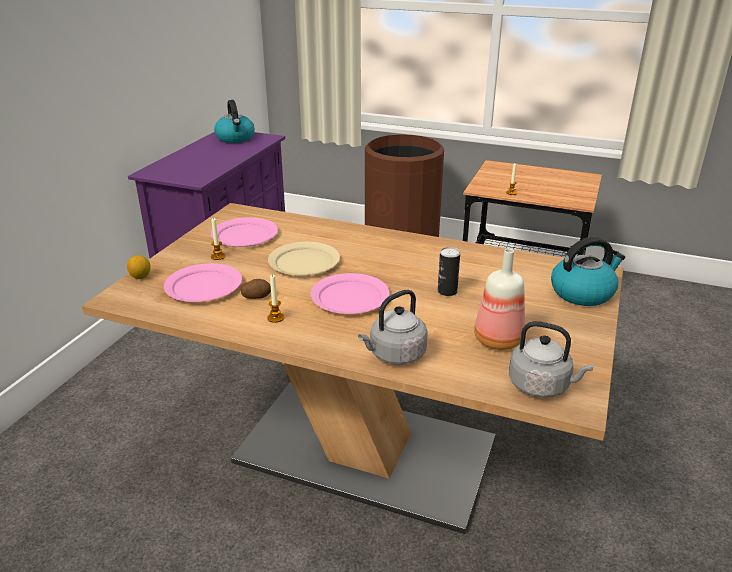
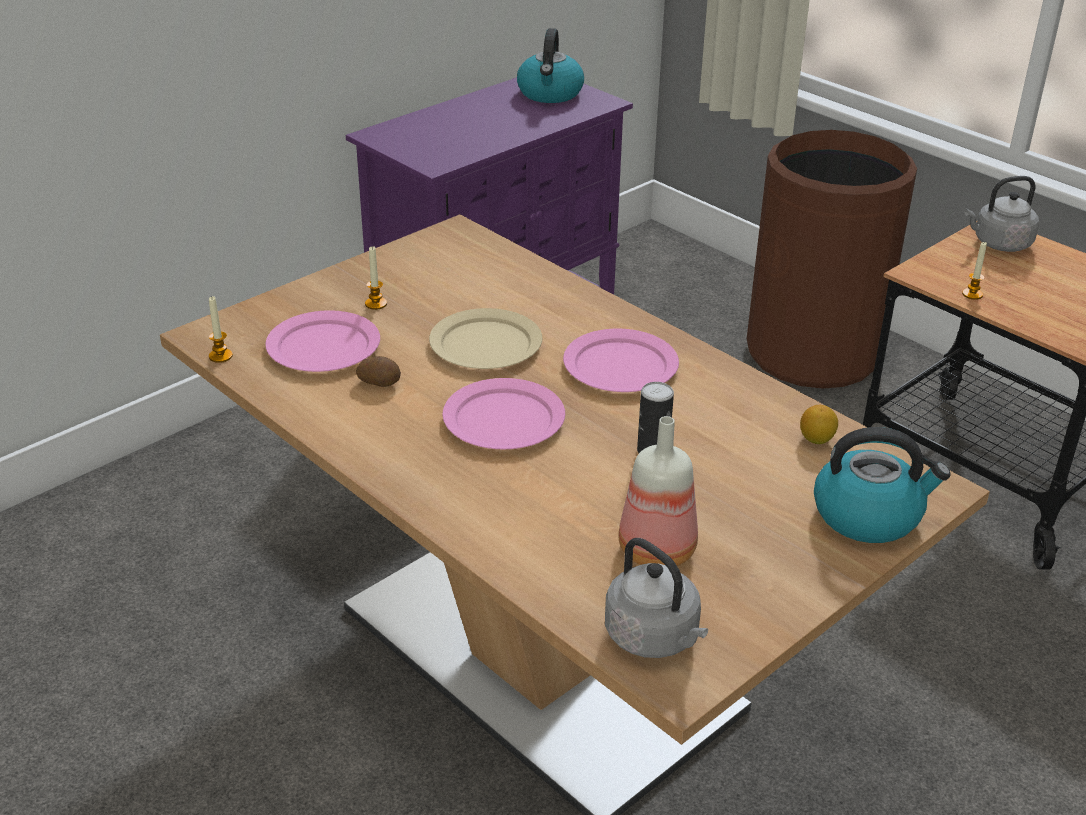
camera: 25 degrees right, 5 degrees up
lemon [127,255,151,279] -> lemon moved to [800,405,838,444]
pink plate [211,217,278,247] -> pink plate moved to [563,329,679,392]
candle [267,274,284,323] -> candle moved to [209,296,233,363]
grey kettle [358,290,428,365] -> grey kettle moved to [964,176,1039,252]

